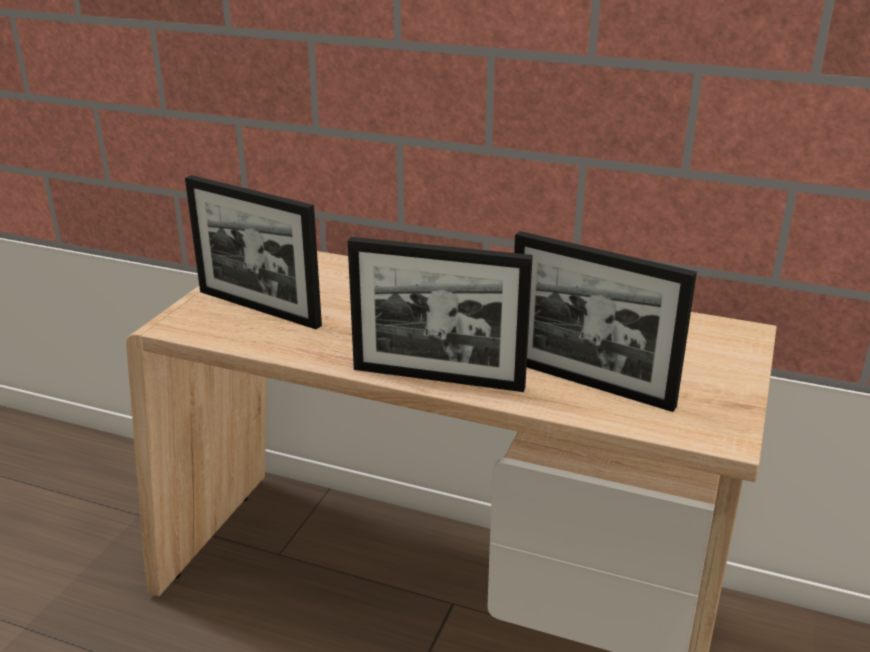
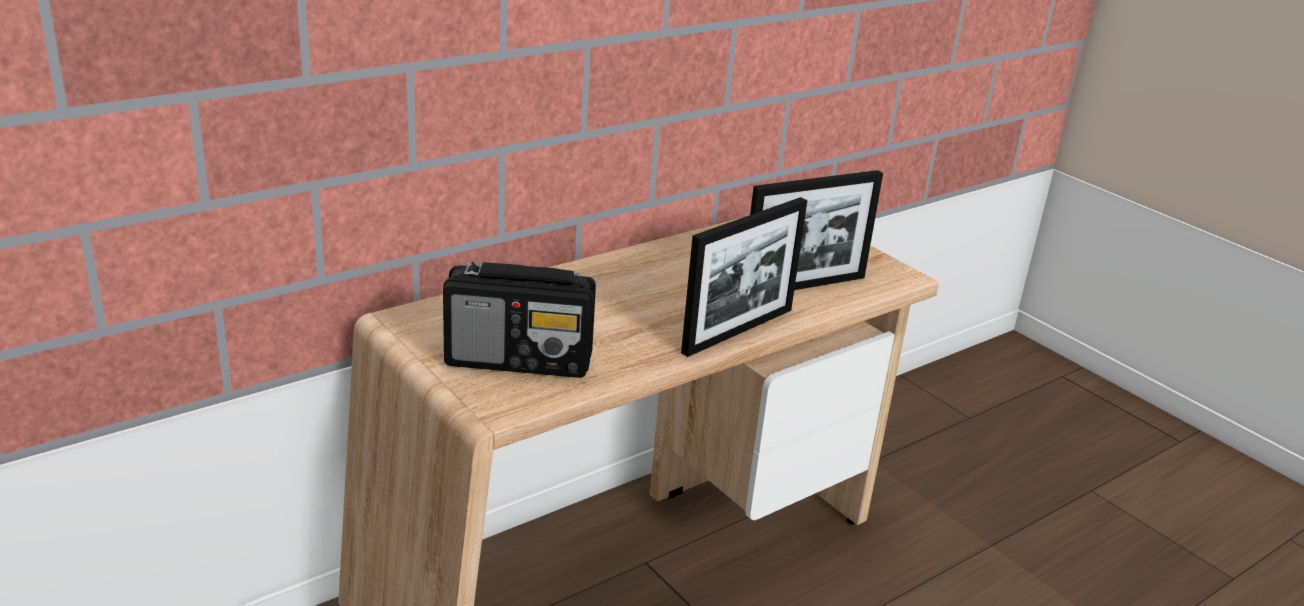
camera: 60 degrees left, 0 degrees up
picture frame [185,175,322,329] -> radio [443,262,596,378]

